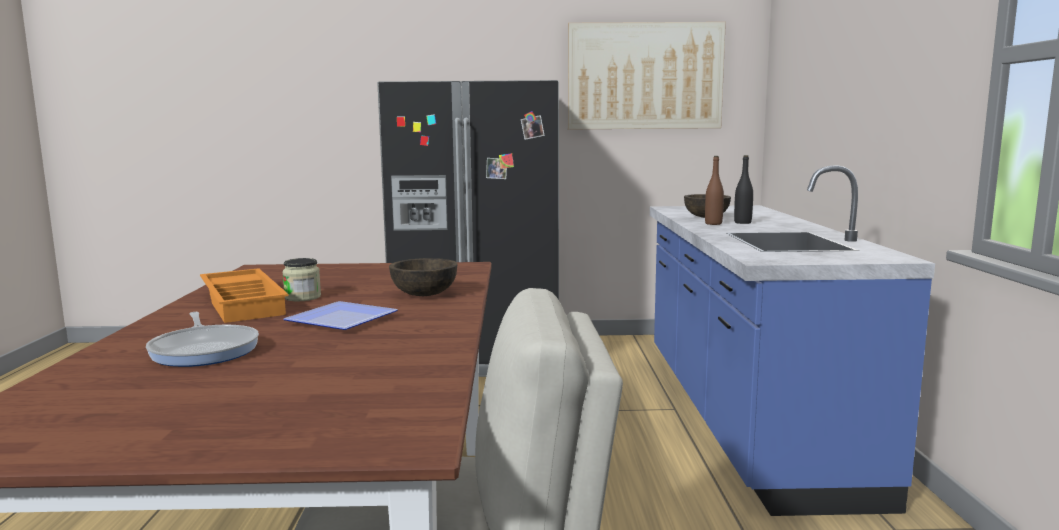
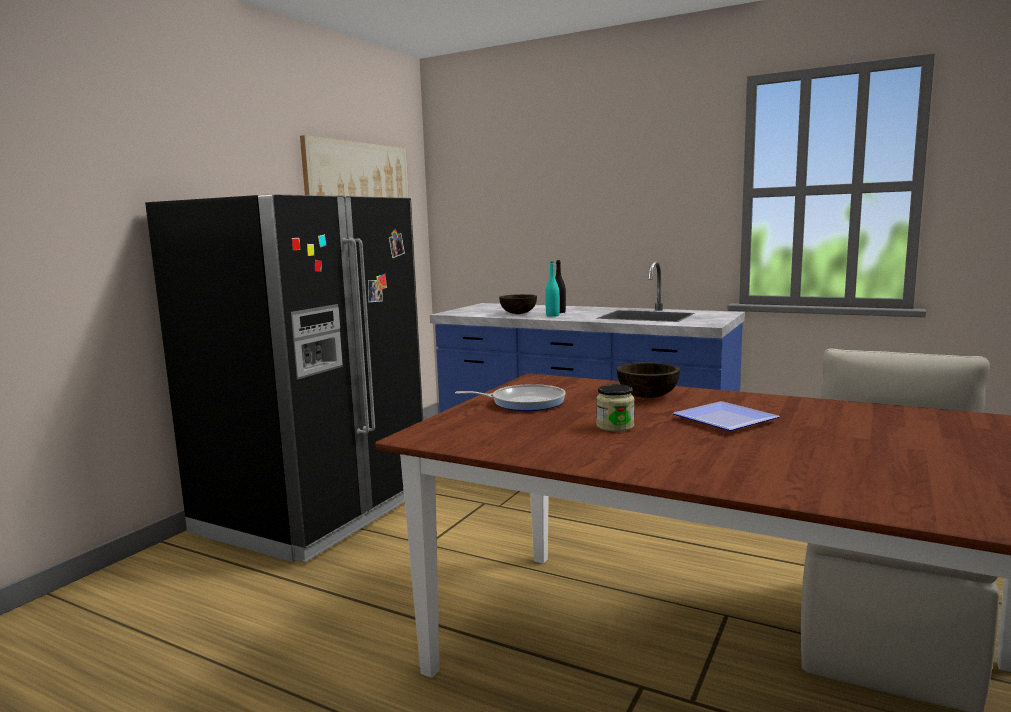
camera: 60 degrees left, 0 degrees up
frying pan [146,312,259,367] -> frying pan moved to [455,384,566,411]
orange tray [200,268,289,323] -> none
brown bottle [705,156,724,225] -> turquoise bottle [545,262,560,317]

